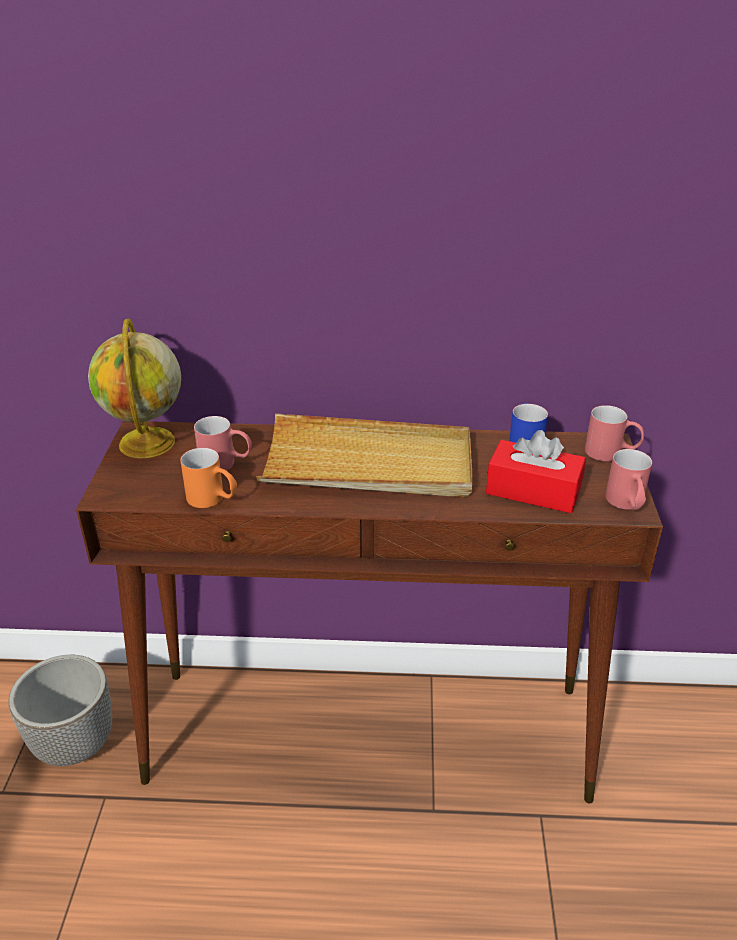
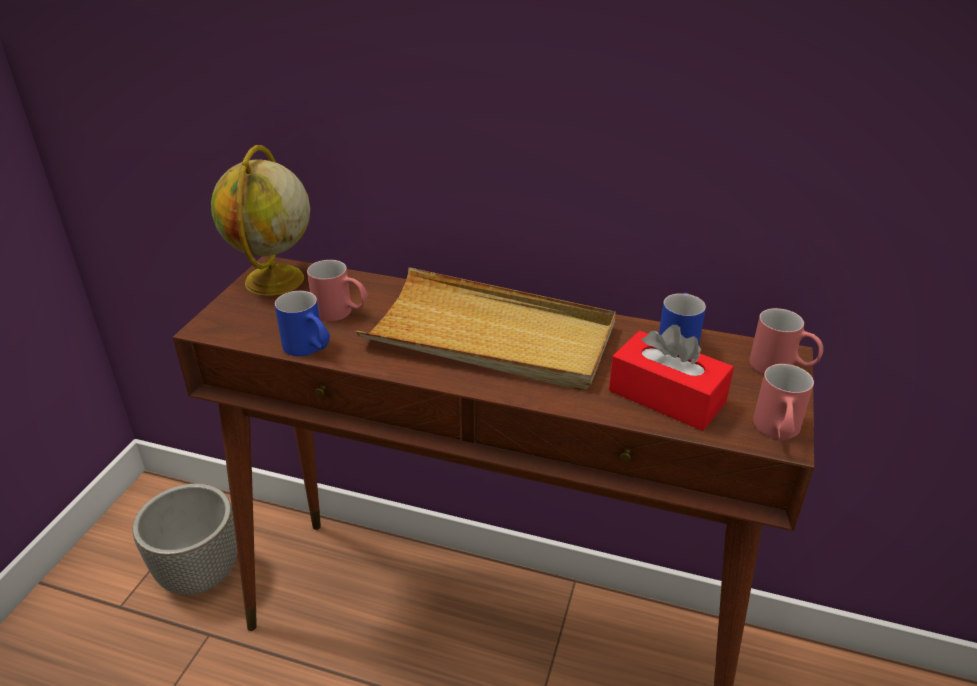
camera: 15 degrees right, 0 degrees up
orange mug [180,448,237,508] -> blue mug [275,291,330,356]

